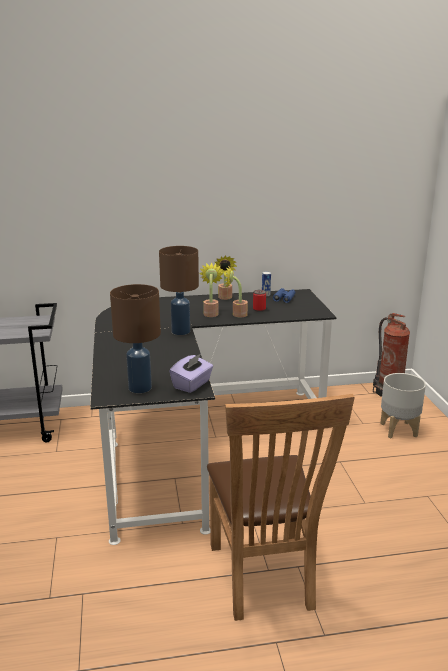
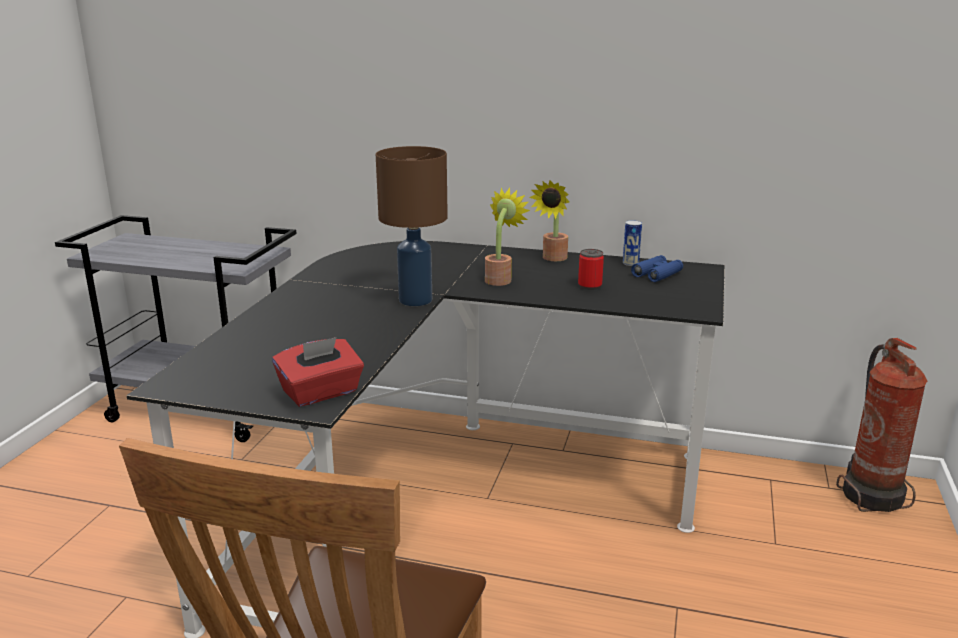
camera: 25 degrees right, 0 degrees up
brown table lamp [110,284,161,393] -> none
purple tissue box [169,354,213,393] -> red tissue box [272,337,364,407]
potted plant [224,266,248,317] -> none
grey planter [380,373,426,438] -> none

